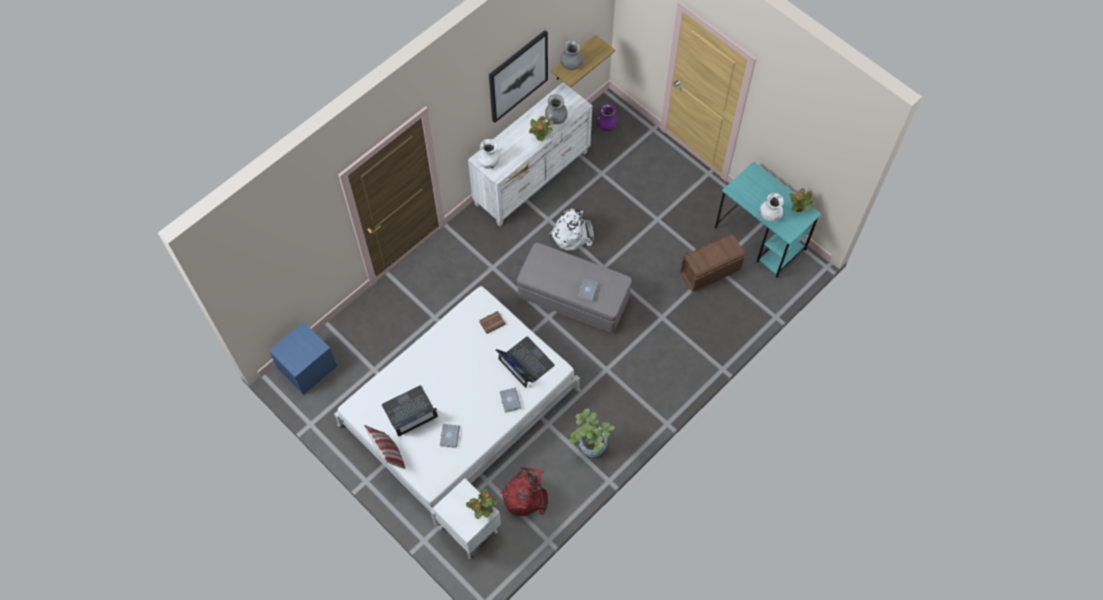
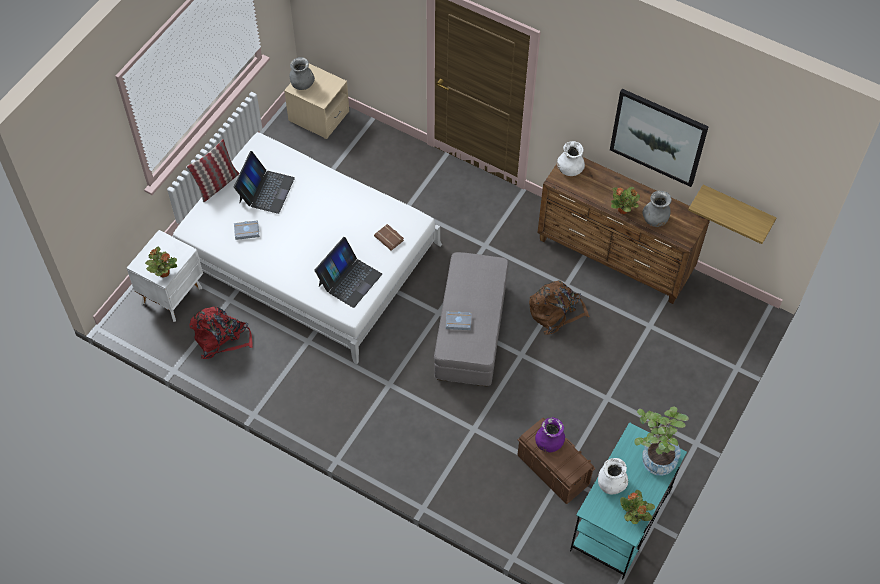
camera: 75 degrees right, 5 degrees down
blue nightstand [269,322,337,395] -> beige nightstand [284,64,349,139]
laptop [382,385,438,437] -> laptop turned 60 degrees clockwise [234,151,295,214]
white dresser [468,82,592,226] -> brown dresser [537,157,710,304]
grey book [500,388,521,412] -> none
white backpack [549,208,594,250] -> brown backpack [529,281,590,335]
grey vase [560,40,583,70] -> grey vase moved to [289,57,315,90]
potted plant [569,408,615,457] -> potted plant moved to [634,407,689,476]
purple vase [596,104,617,131] -> purple vase moved to [535,417,565,453]

